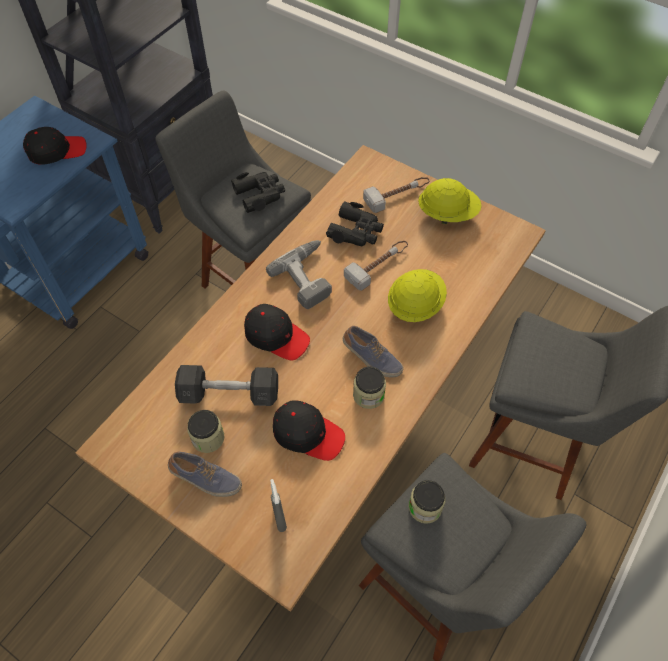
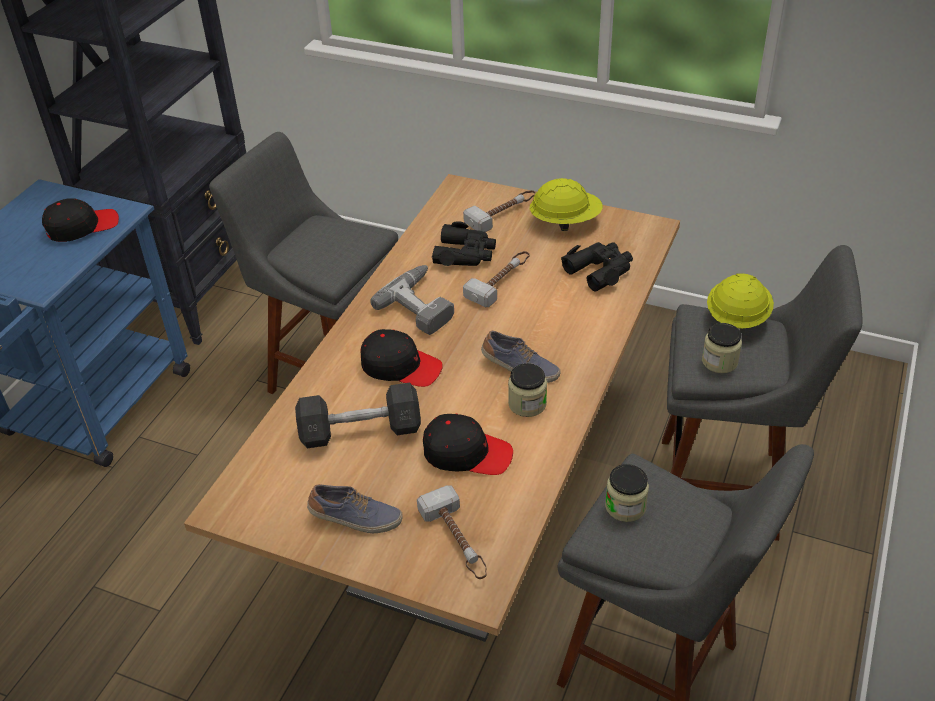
camera: 10 degrees left, 15 degrees down
jar [187,410,224,453] -> jar moved to [702,323,742,373]
black binoculars [231,172,285,213] -> black binoculars moved to [561,242,633,292]
grey spray bottle [270,479,287,532] -> hammer [417,485,487,579]
yellow hard hat [388,269,447,322] -> yellow hard hat moved to [707,273,774,329]

